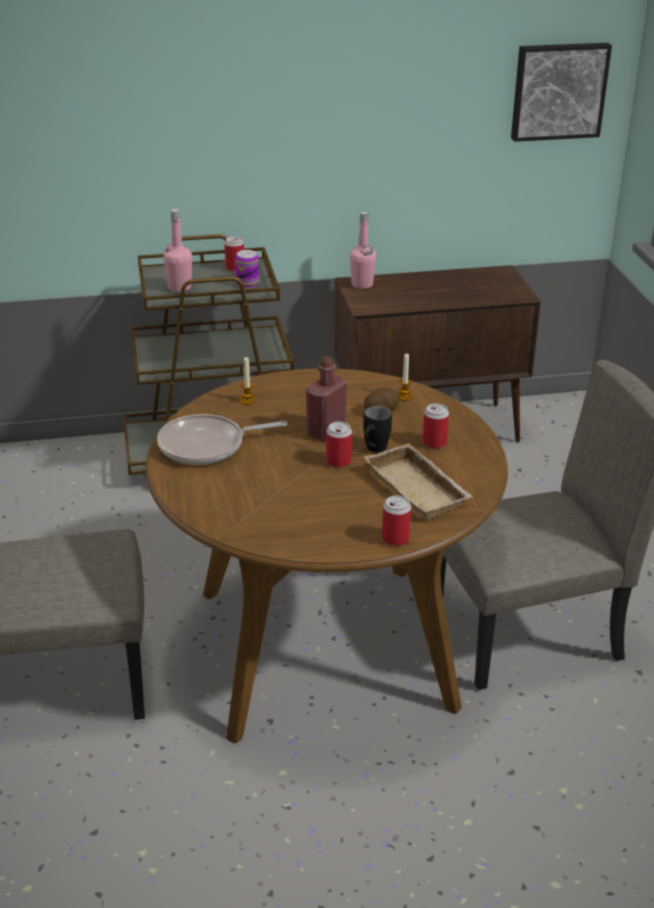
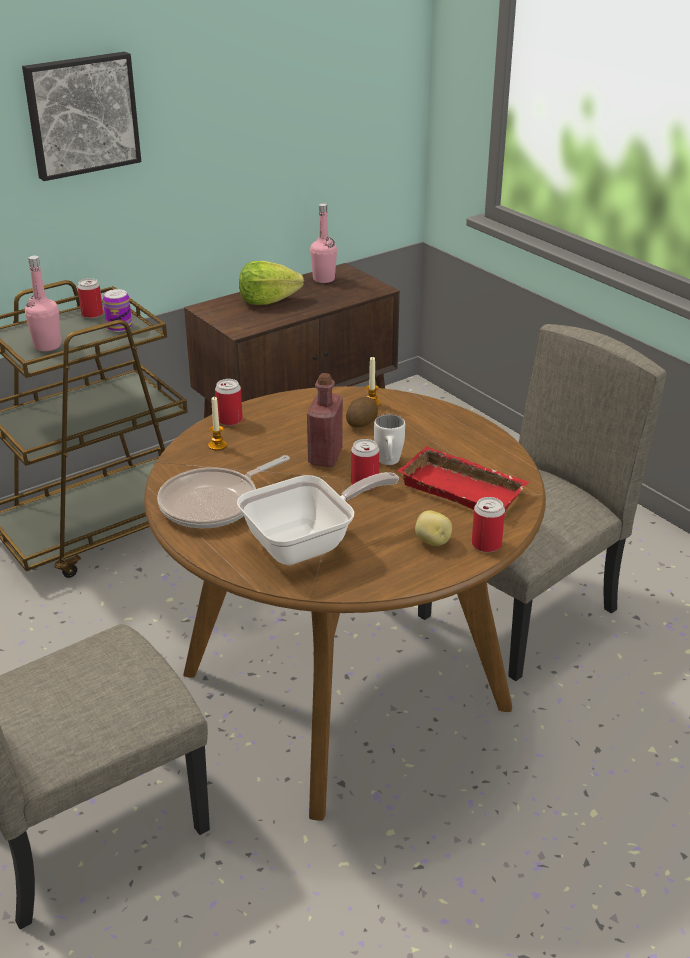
camera: 25 degrees left, 0 degrees up
pink bottle [350,212,376,289] -> pink bottle moved to [310,203,337,283]
black mug [363,406,392,453] -> white mug [374,414,405,465]
beige tray [364,443,473,521] -> red tray [397,446,530,511]
can [422,403,449,449] -> can moved to [215,379,243,426]
picture [511,43,612,142] -> picture moved to [22,52,141,181]
none -> frying pan [237,472,399,565]
none -> lettuce [239,261,304,305]
none -> potato [415,510,452,546]

